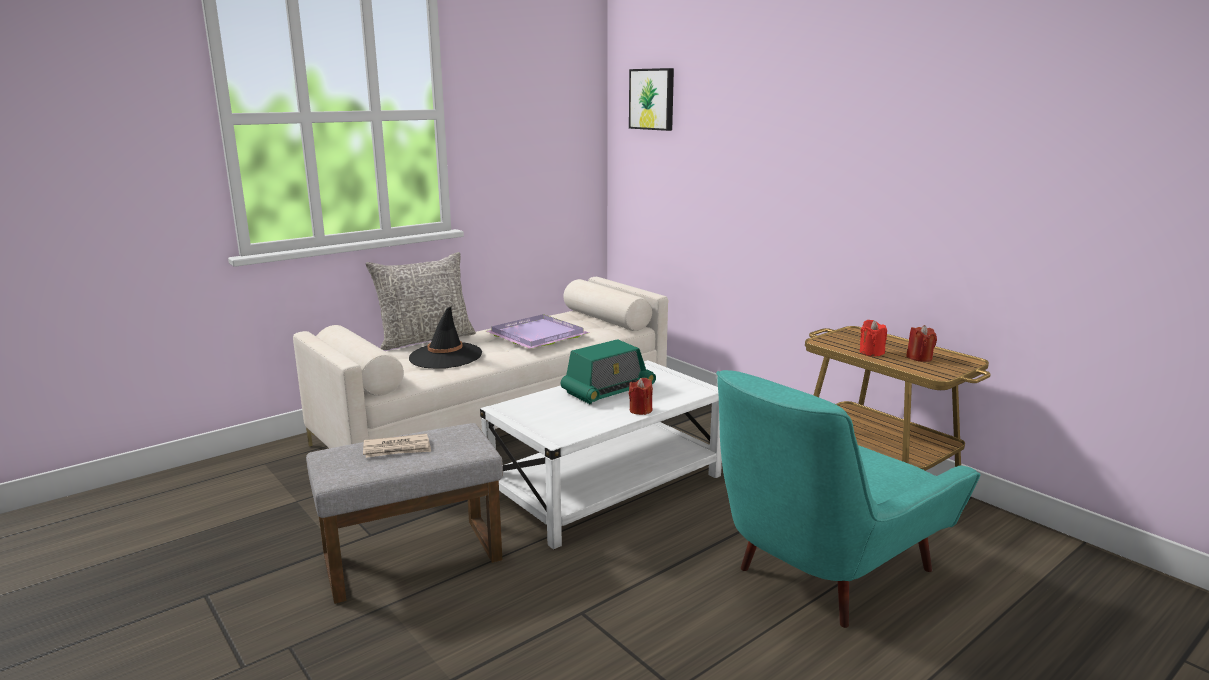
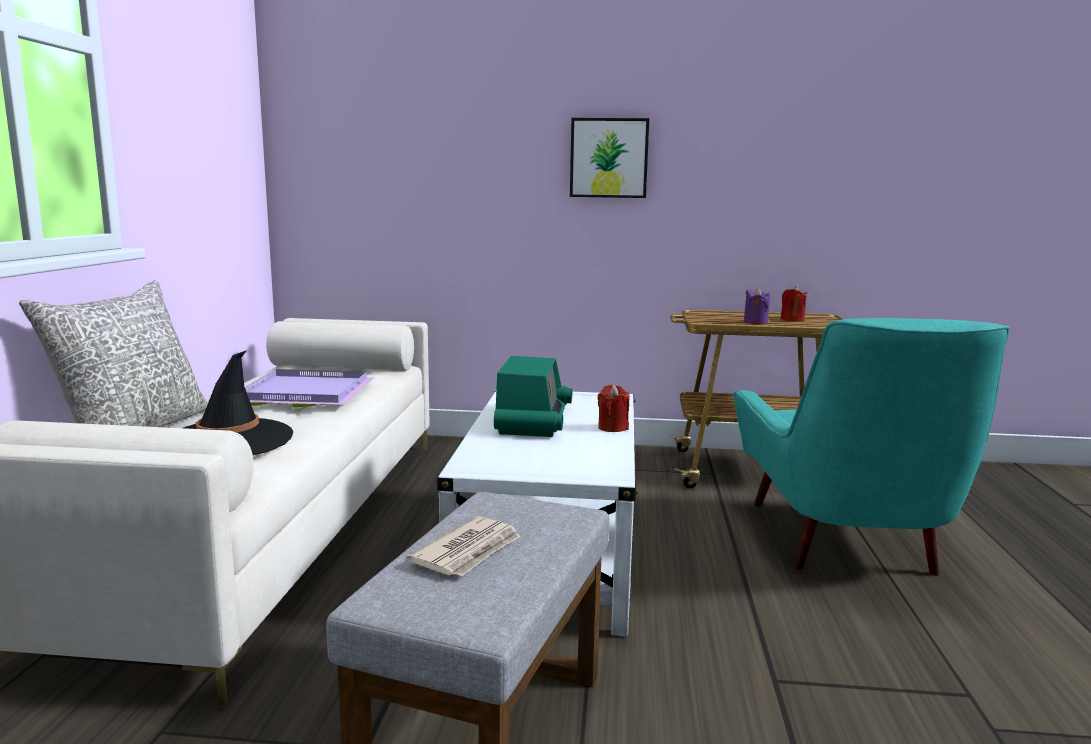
camera: 45 degrees left, 5 degrees down
picture [629,68,674,131] -> picture moved to [570,118,649,198]
red candle [860,320,887,357] -> purple candle [744,287,770,325]

